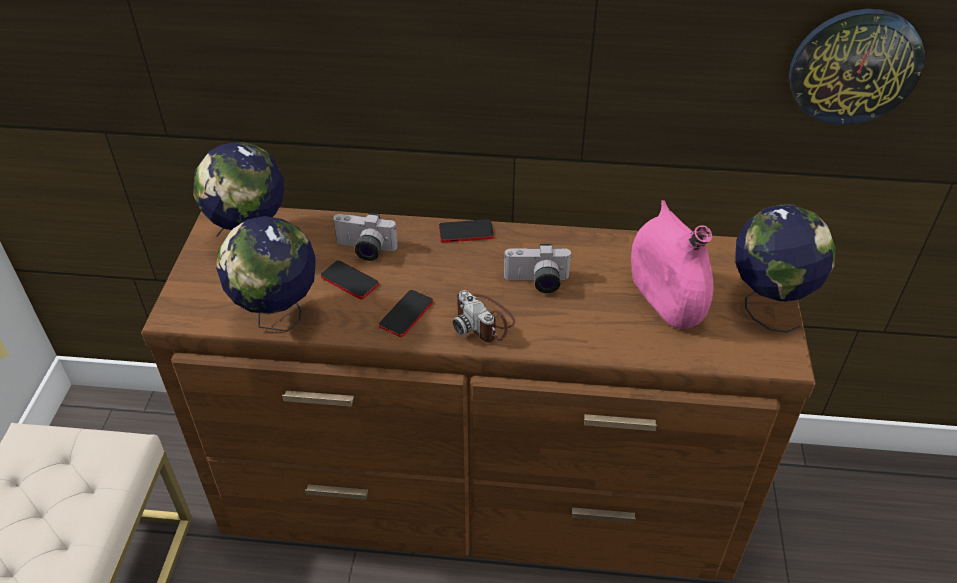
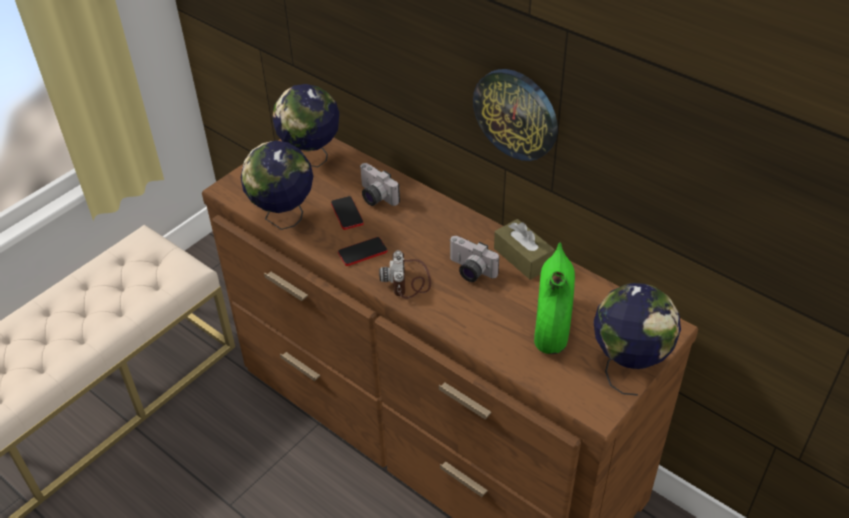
camera: 35 degrees right, 0 degrees up
phone [439,219,494,243] -> none
pink vase [631,200,714,329] -> green vase [534,242,575,354]
wall clock [789,9,925,125] -> wall clock moved to [473,69,558,161]
none -> brown tissue box [494,219,555,280]

